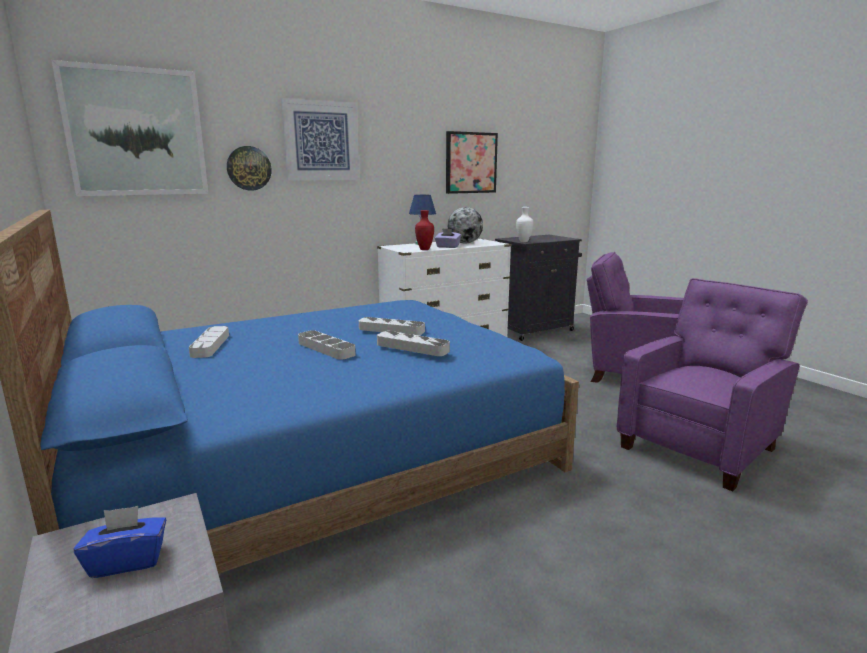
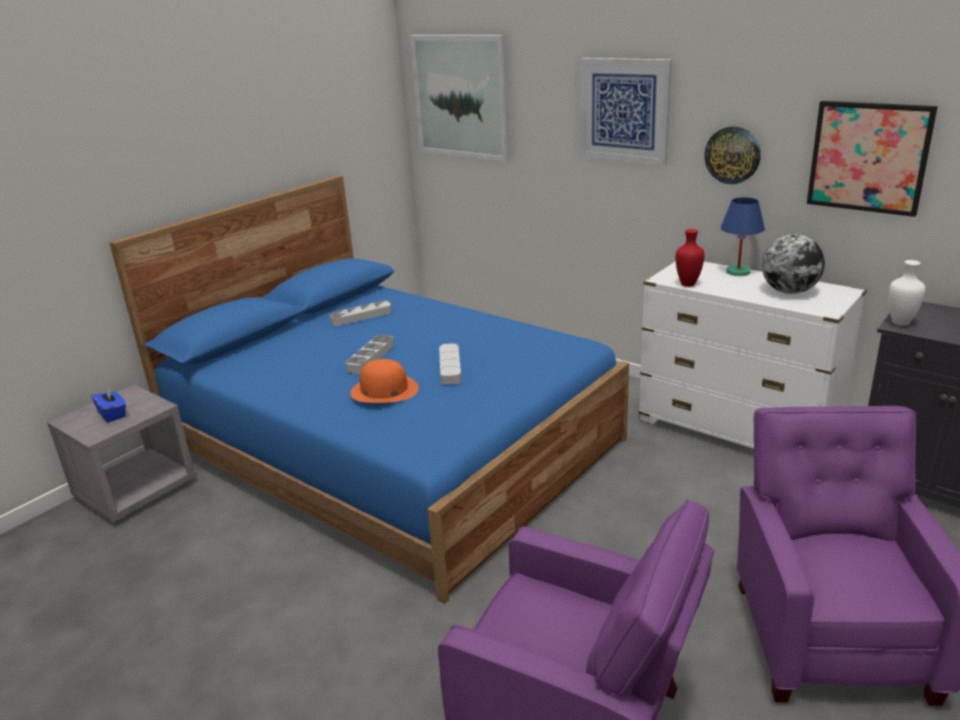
camera: 70 degrees right, 10 degrees up
wall clock [227,146,272,191] -> wall clock moved to [704,126,761,184]
grey tray [377,331,450,356] -> orange hat [350,359,419,403]
purple tissue box [435,228,461,248] -> none

